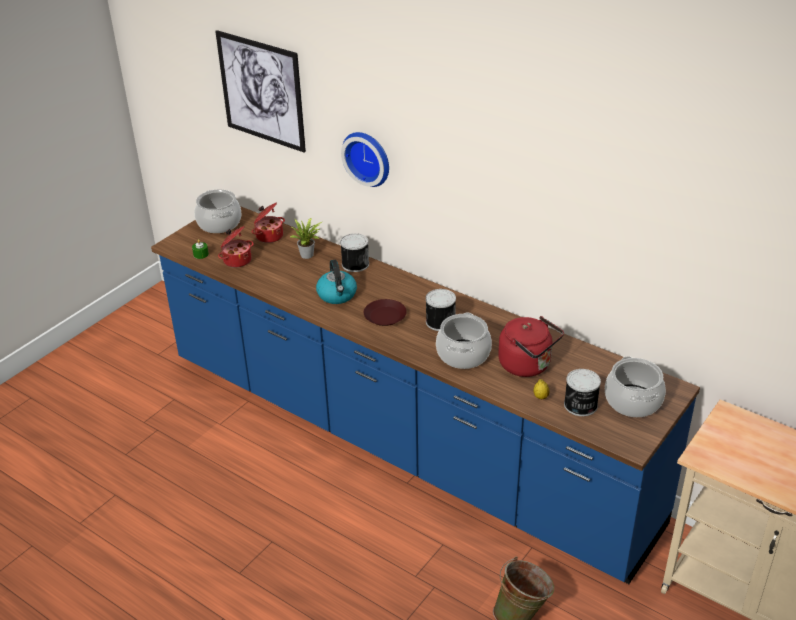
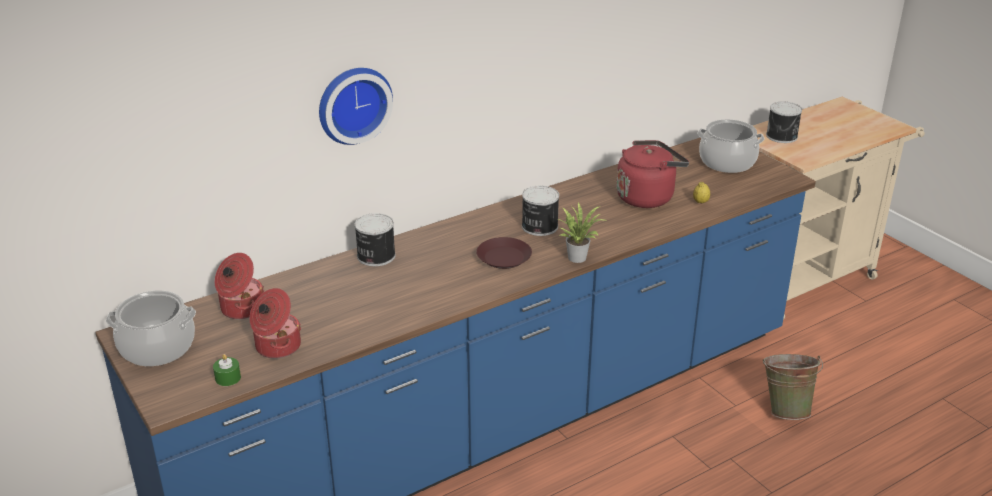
camera: 70 degrees left, 5 degrees down
picture [215,30,306,153] -> none
potted plant [290,217,322,259] -> potted plant moved to [557,202,604,263]
kettle [316,260,357,304] -> none
cooking pot [436,313,492,369] -> none
can [564,369,601,416] -> can moved to [766,102,802,143]

